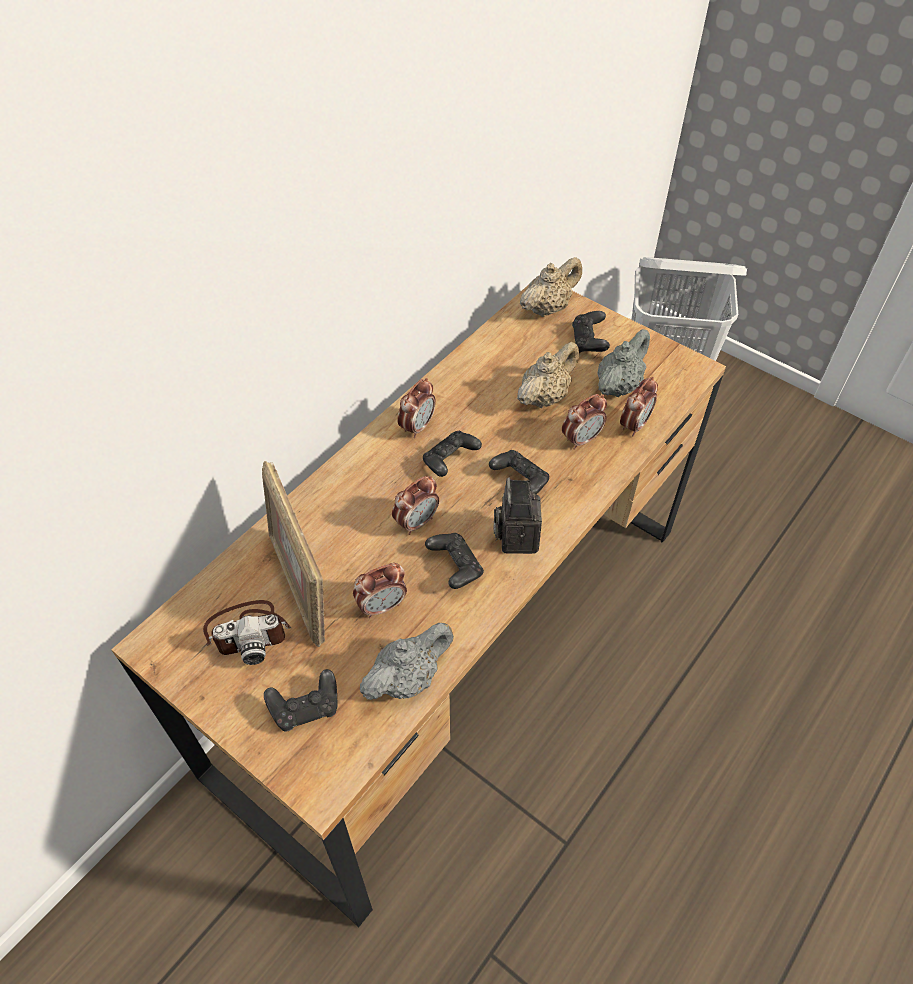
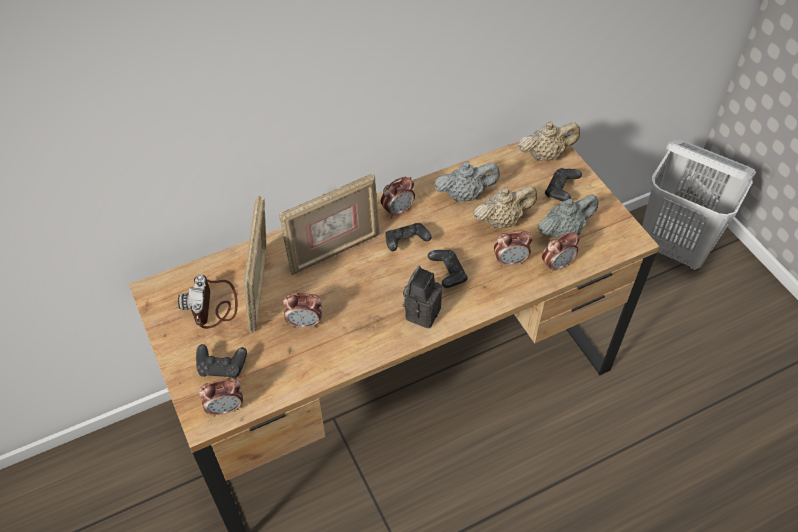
camera: 25 degrees right, 0 degrees up
camera [203,600,291,665] -> camera turned 75 degrees clockwise [178,275,238,329]
grey teapot [360,623,454,700] -> grey teapot moved to [434,161,500,201]
alarm clock [392,476,439,535] -> alarm clock moved to [199,377,243,417]
black game controller [425,533,484,589] -> none
none -> picture frame [279,174,380,275]

